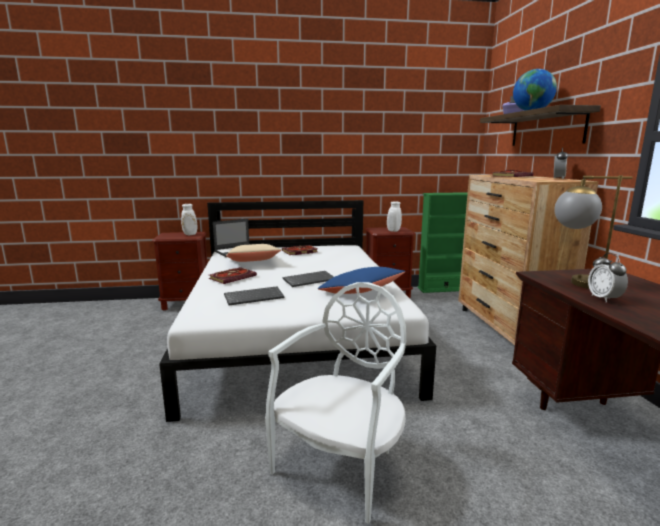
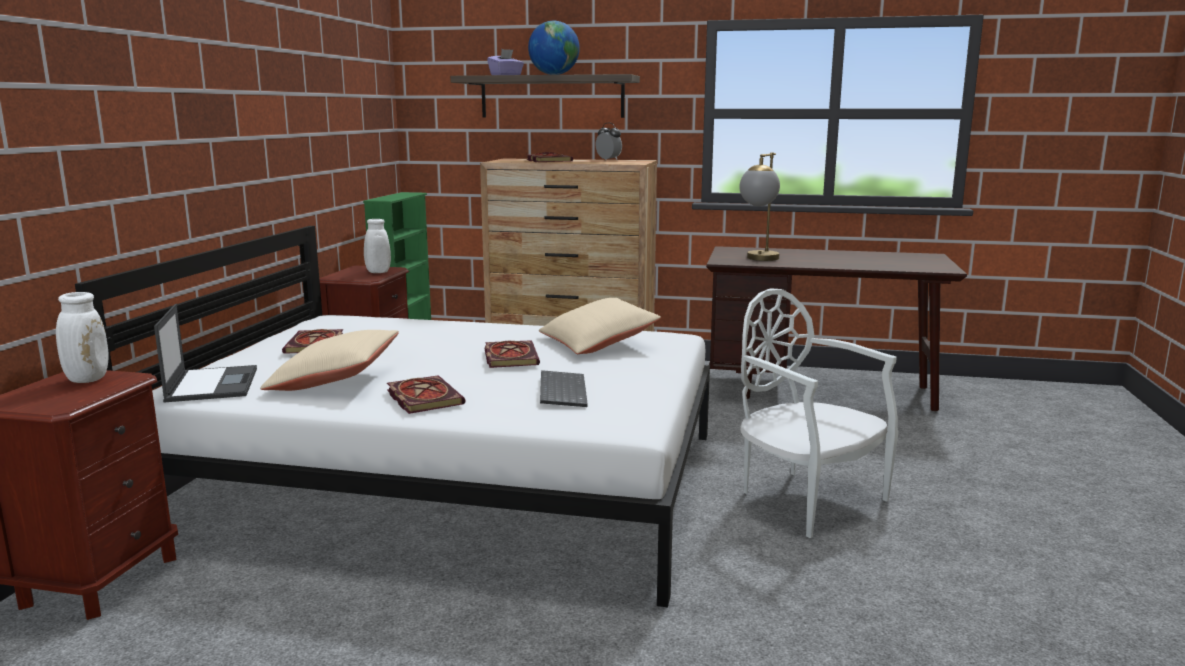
camera: 70 degrees left, 0 degrees up
keyboard [283,271,334,287] -> book [485,340,540,368]
blue pillow [318,267,405,294] -> beige pillow [539,298,661,354]
alarm clock [588,253,628,302] -> none

